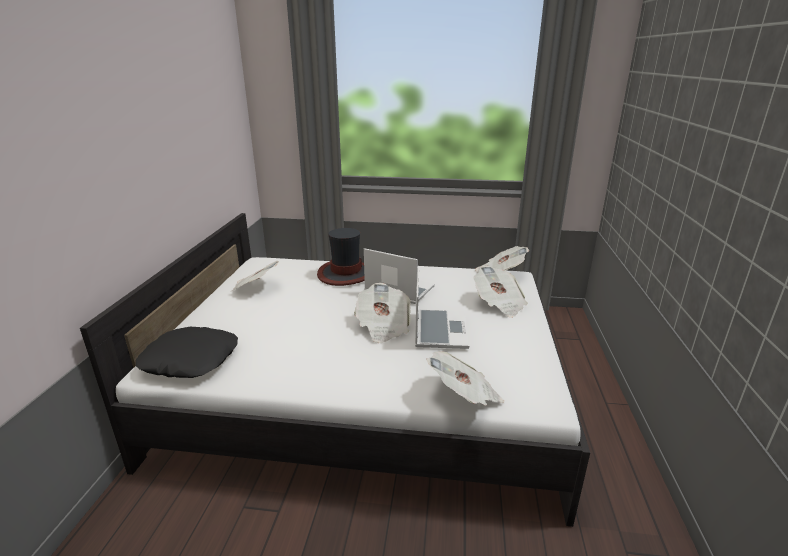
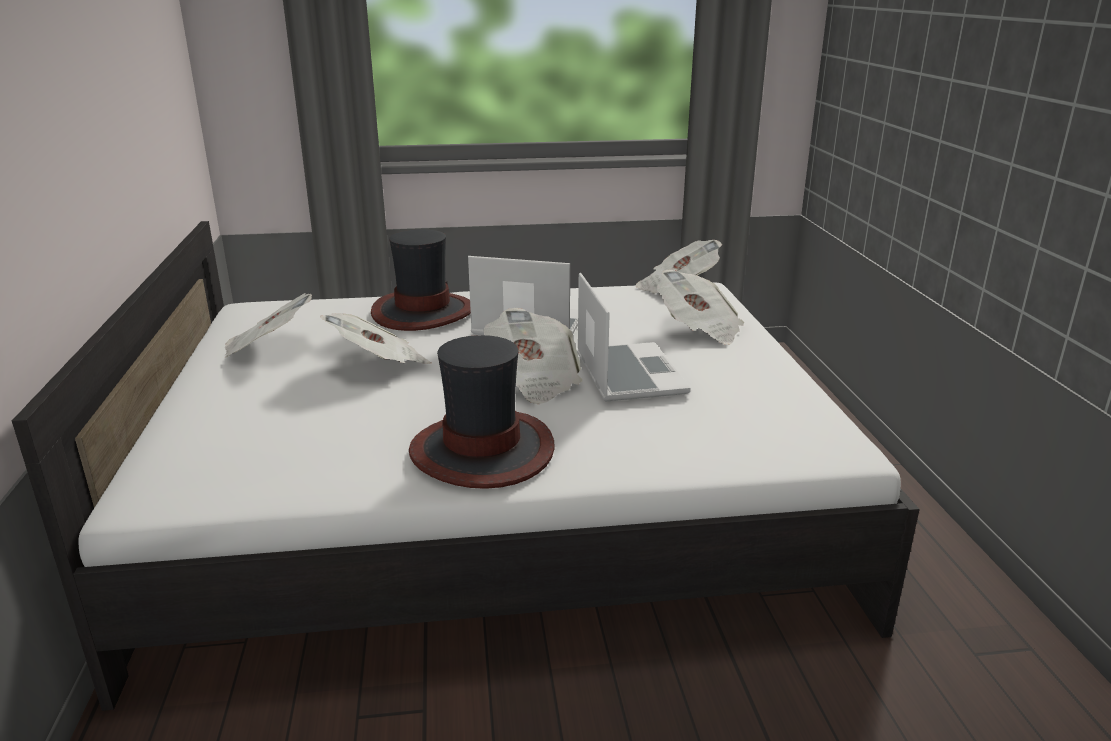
camera: 15 degrees left, 0 degrees up
black pillow [136,327,238,378] -> none
newspaper [426,351,504,405] -> newspaper moved to [320,313,432,364]
none -> hat [409,335,555,489]

